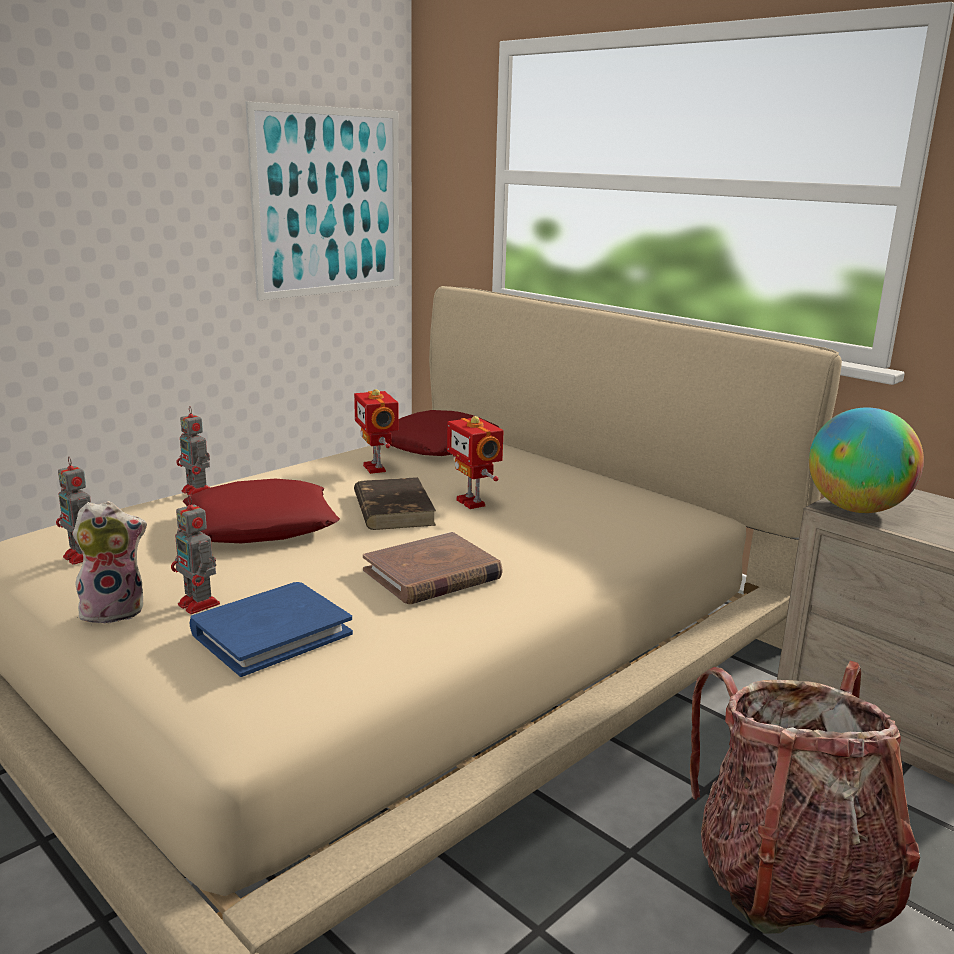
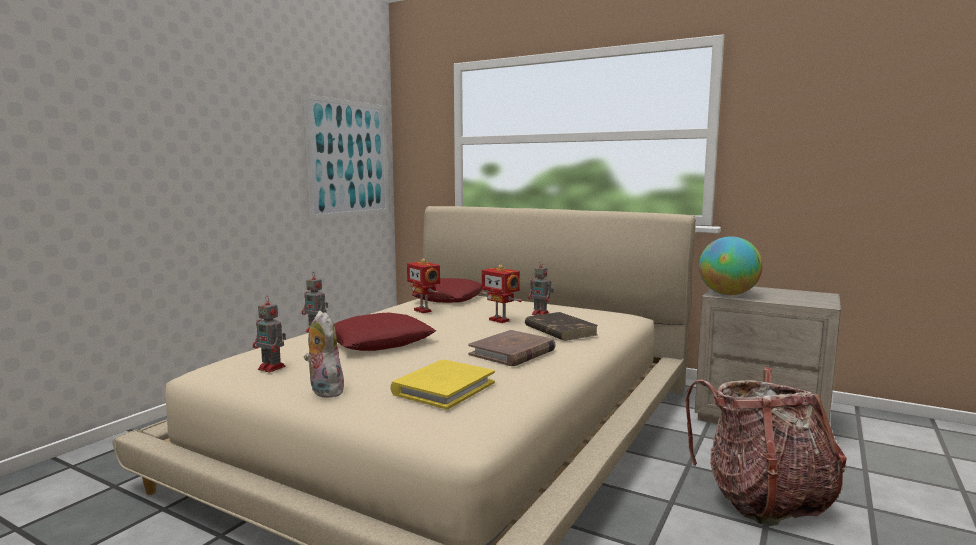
camera: 15 degrees left, 10 degrees down
plush toy [72,501,147,624] -> plush toy turned 90 degrees counterclockwise [304,311,344,398]
toy robot [171,495,220,614] -> toy robot moved to [528,261,554,315]
blue book [190,582,353,677] -> yellow book [391,360,495,410]
brown book [354,477,436,530] -> brown book moved to [525,312,598,341]

